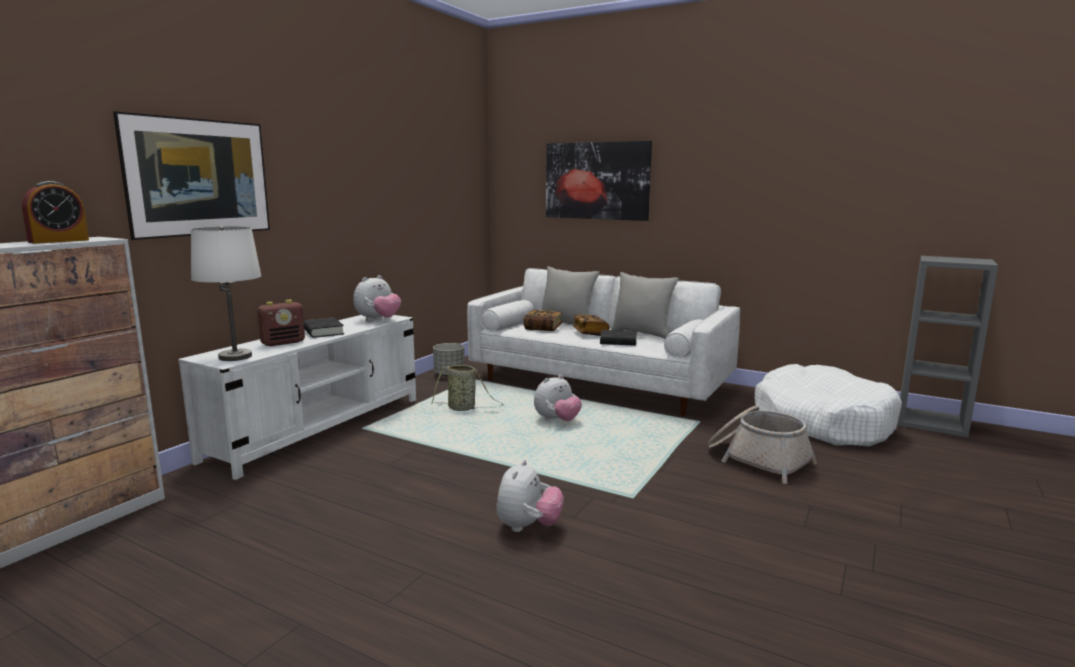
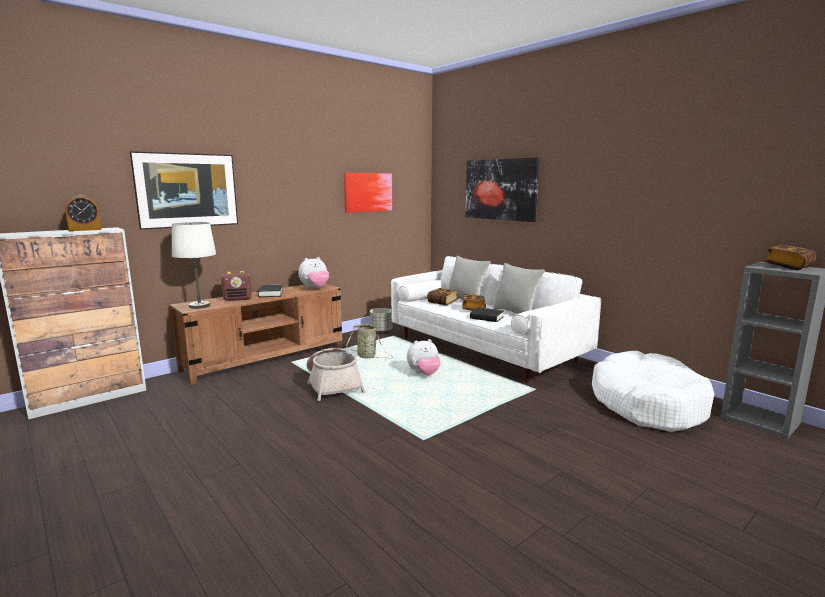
camera: 20 degrees right, 0 degrees up
white tv stand [178,315,416,480] -> brown tv stand [170,283,343,385]
plush toy [497,460,564,532] -> none
basket [707,406,817,484] -> basket moved to [306,348,365,401]
none -> picture [344,173,392,213]
none -> book [764,245,816,270]

